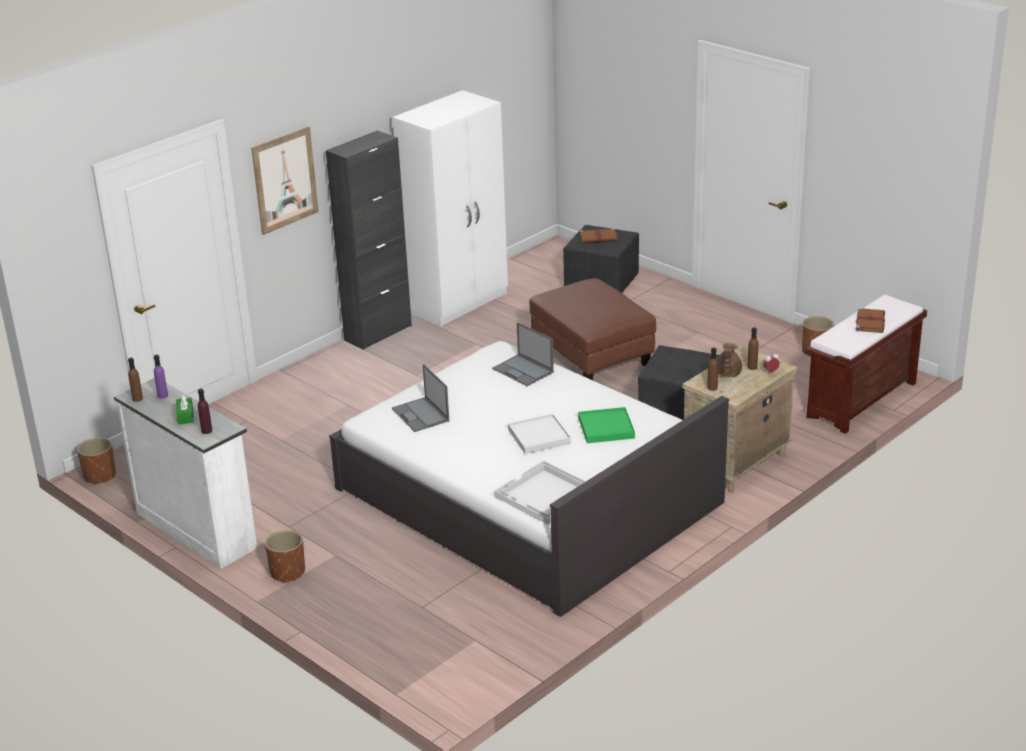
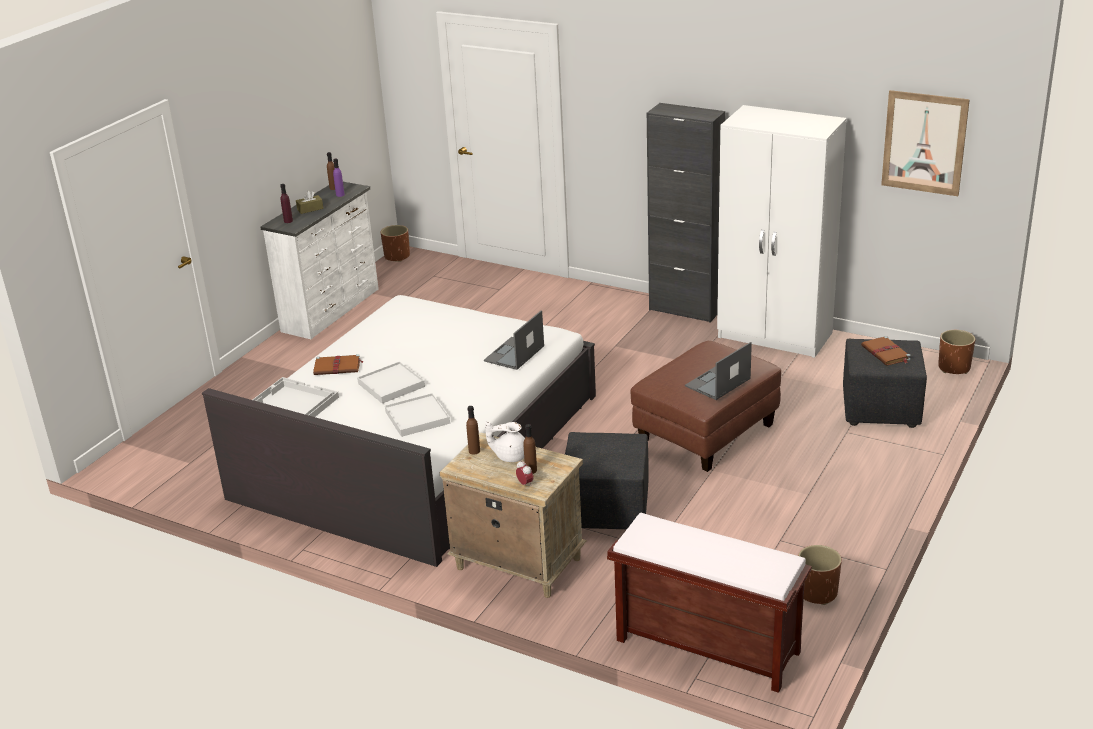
camera: 75 degrees right, 0 degrees up
green tissue box [176,394,194,424] -> brown tissue box [296,191,324,214]
picture [251,127,319,235] -> picture moved to [881,90,970,196]
brown planter [265,530,305,582] -> brown planter moved to [938,330,975,374]
laptop [392,364,449,432] -> laptop moved to [685,342,752,400]
green tray [578,407,635,443] -> white tray [385,393,450,437]
brown teapot [716,343,742,377] -> white teapot [485,421,525,462]
brown book [855,308,885,333] -> brown book moved to [313,354,364,375]

